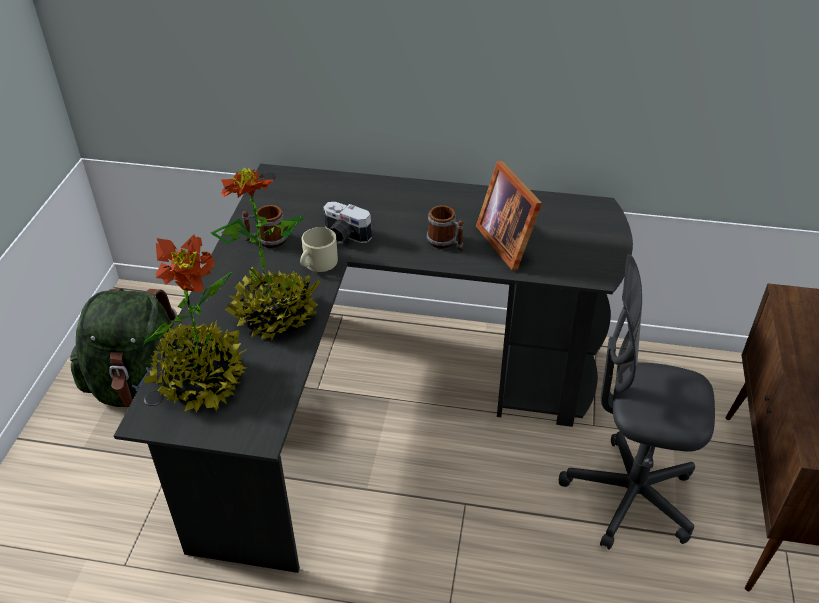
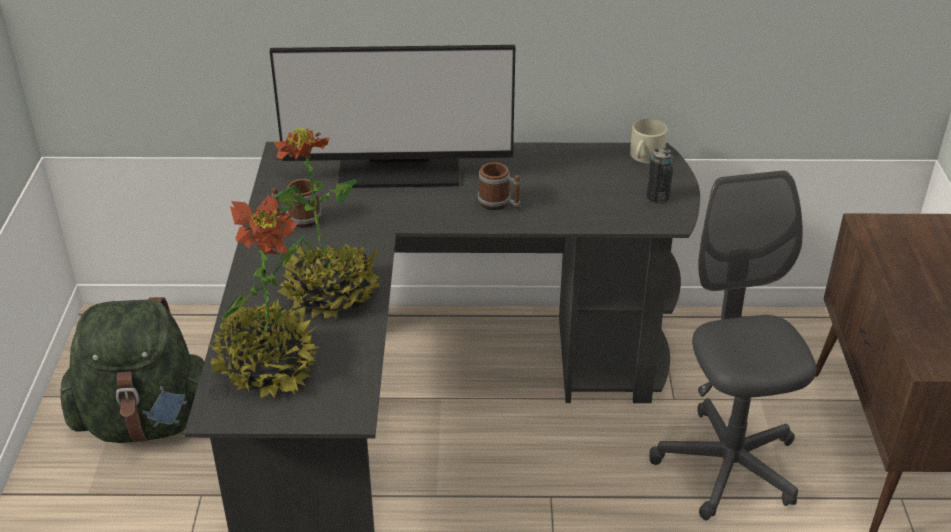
camera: 10 degrees left, 5 degrees down
beige mug [300,227,338,272] -> beige mug moved to [630,119,667,163]
camera [323,202,372,244] -> none
picture frame [476,161,542,270] -> none
grey office chair [558,255,715,550] -> grey office chair turned 75 degrees clockwise [649,171,816,520]
none -> monitor [270,45,515,188]
none -> can [647,148,674,203]

